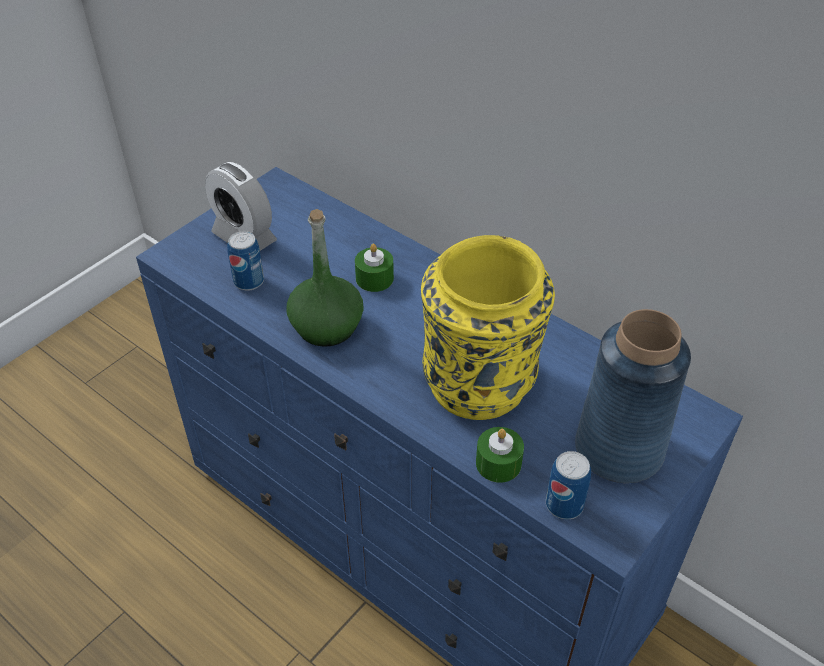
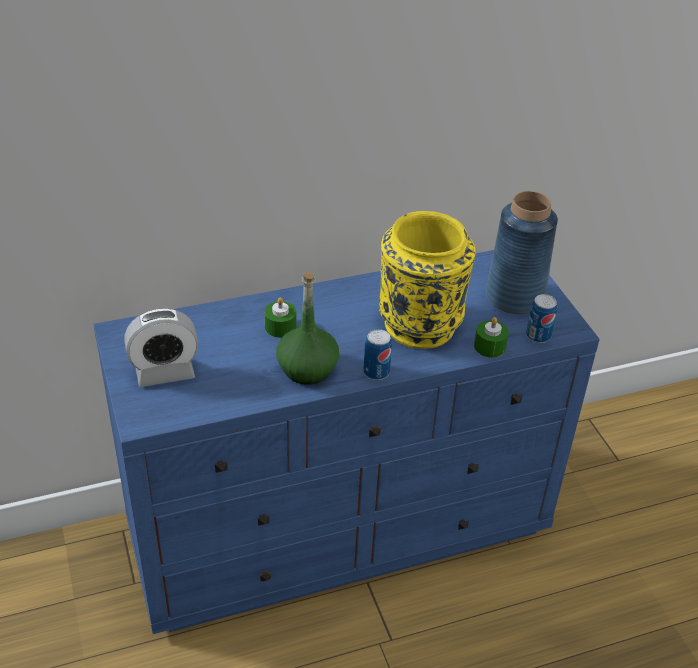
camera: 60 degrees left, 5 degrees down
can [227,231,264,291] -> can moved to [363,329,392,380]

